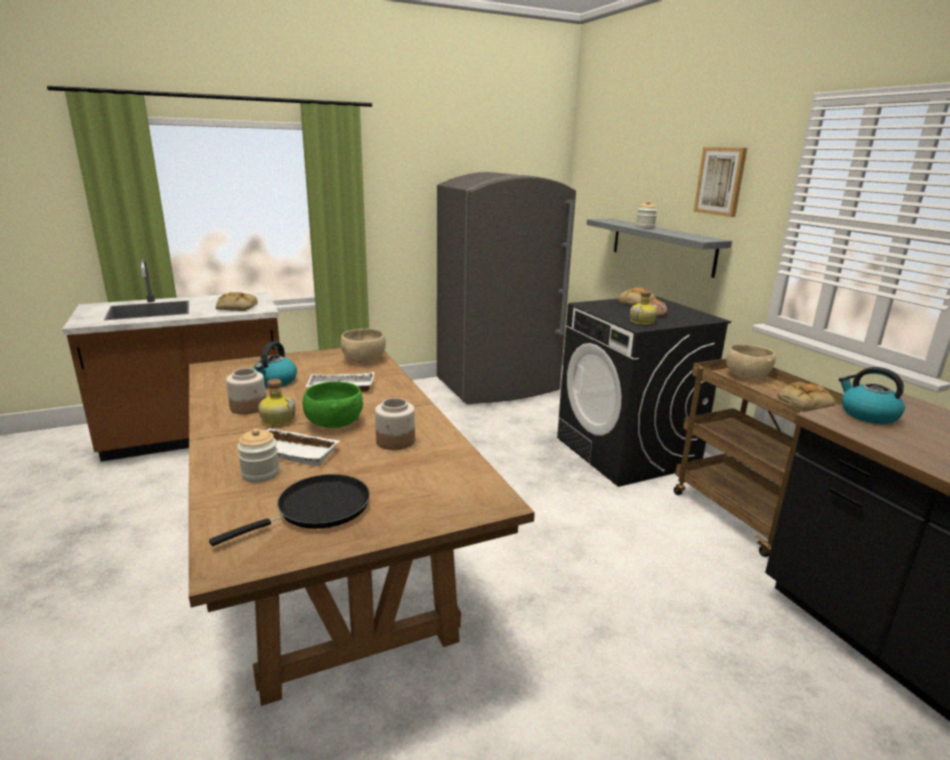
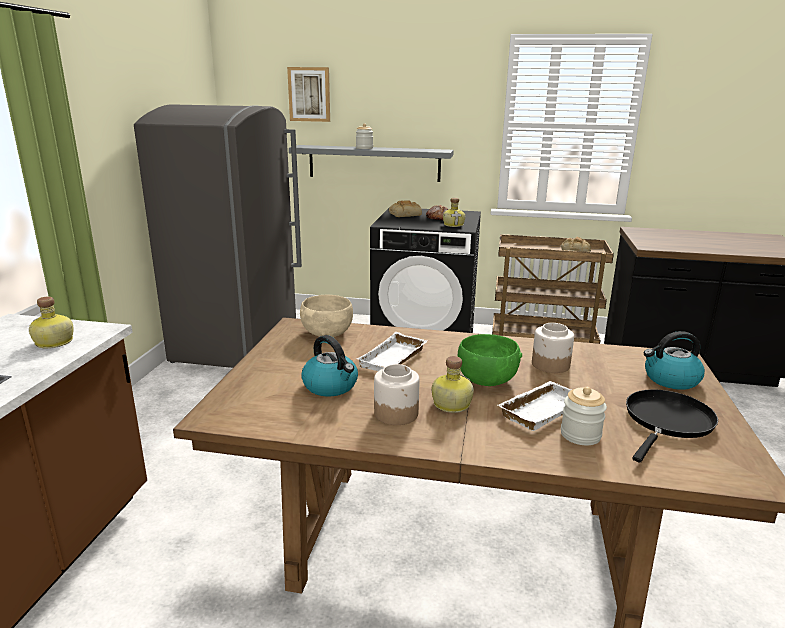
camera: 55 degrees left, 0 degrees up
black frying pan [209,474,370,546] -> black frying pan turned 45 degrees clockwise [626,389,718,463]
bread [216,292,258,311] -> bottle [29,297,73,348]
picture [694,147,747,217] -> picture moved to [287,67,330,122]
beige bowl [726,344,776,379] -> none
kettle [839,367,905,424] -> kettle moved to [644,331,705,390]

